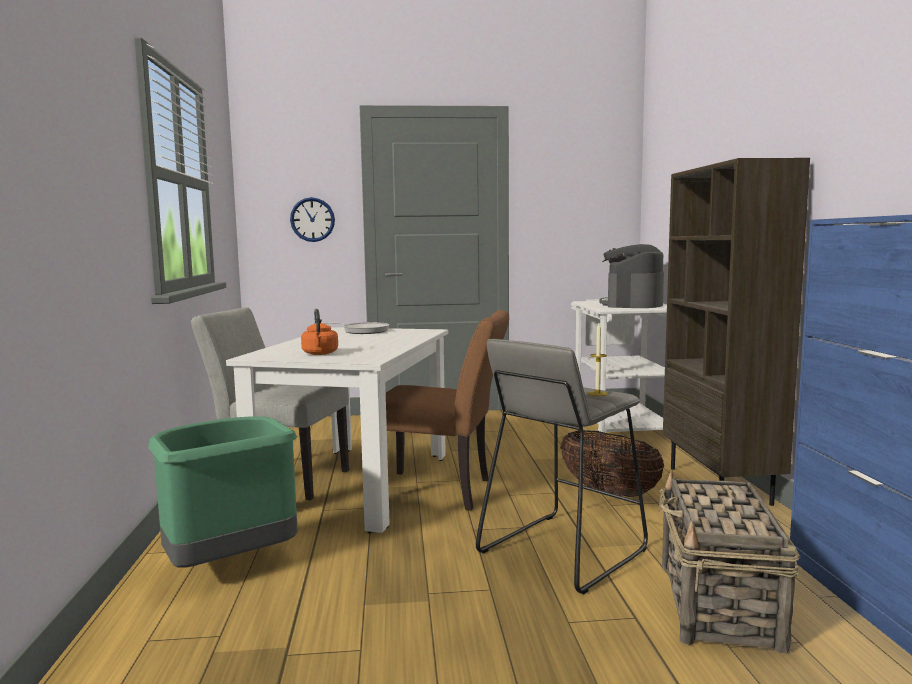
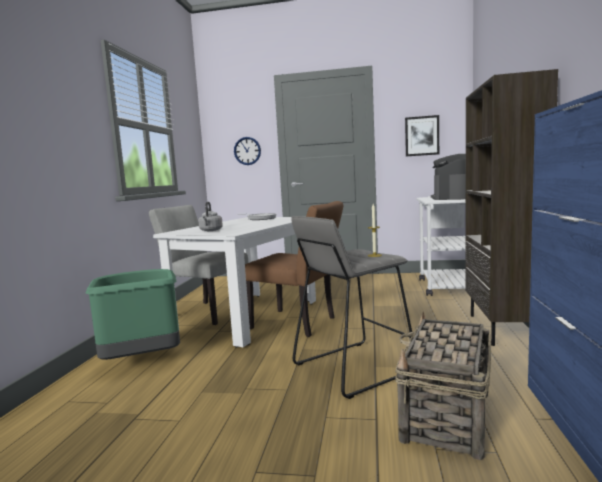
camera: 15 degrees right, 0 degrees up
orange kettle [301,309,338,355] -> grey kettle [198,202,223,231]
basket [560,430,664,497] -> none
none -> picture [405,115,439,156]

